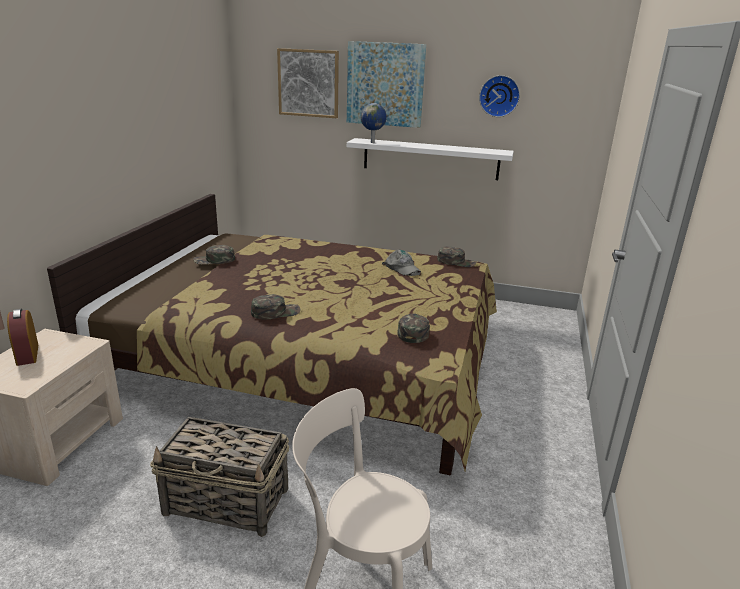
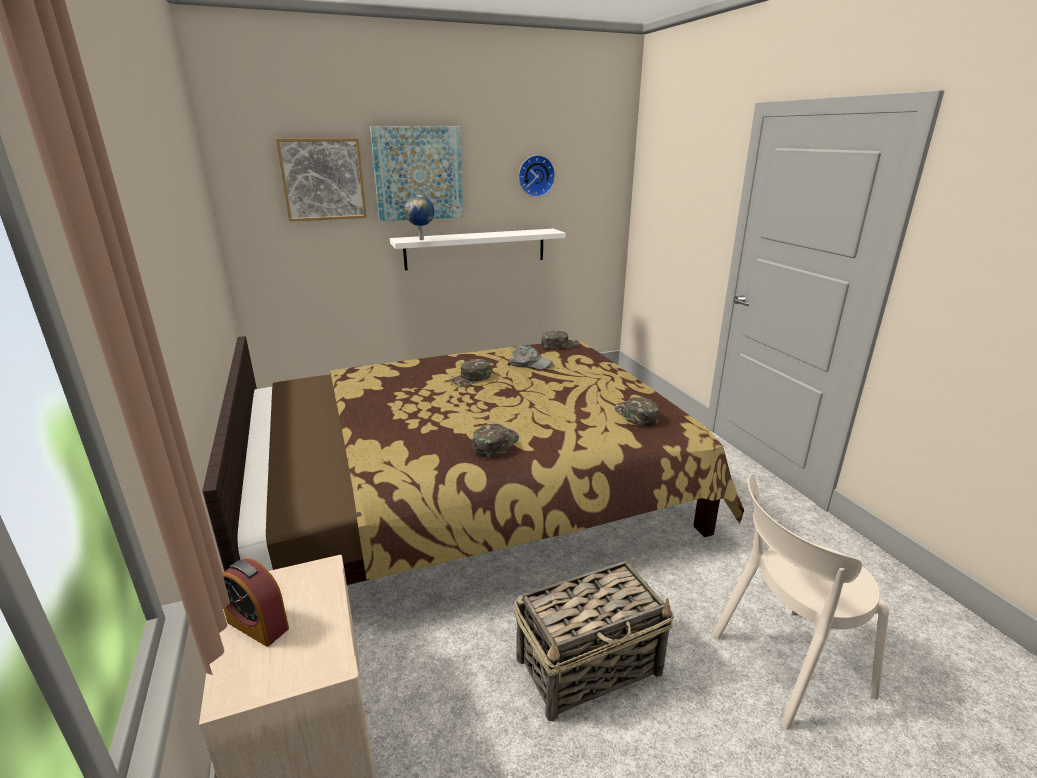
camera: 35 degrees left, 0 degrees up
green cap [193,245,235,264] -> green cap moved to [449,359,491,386]

